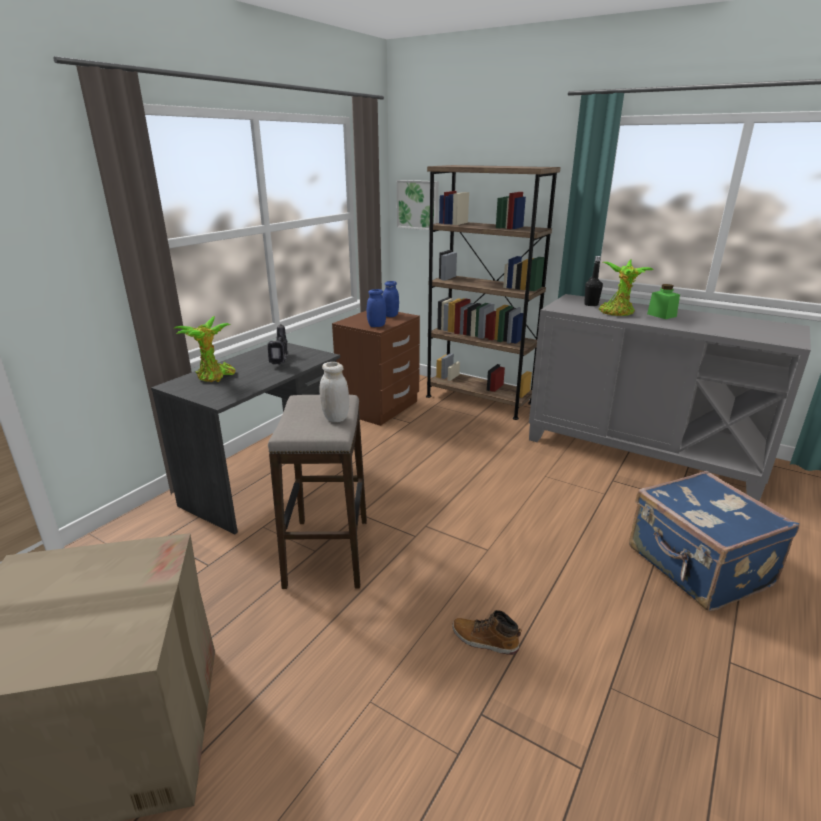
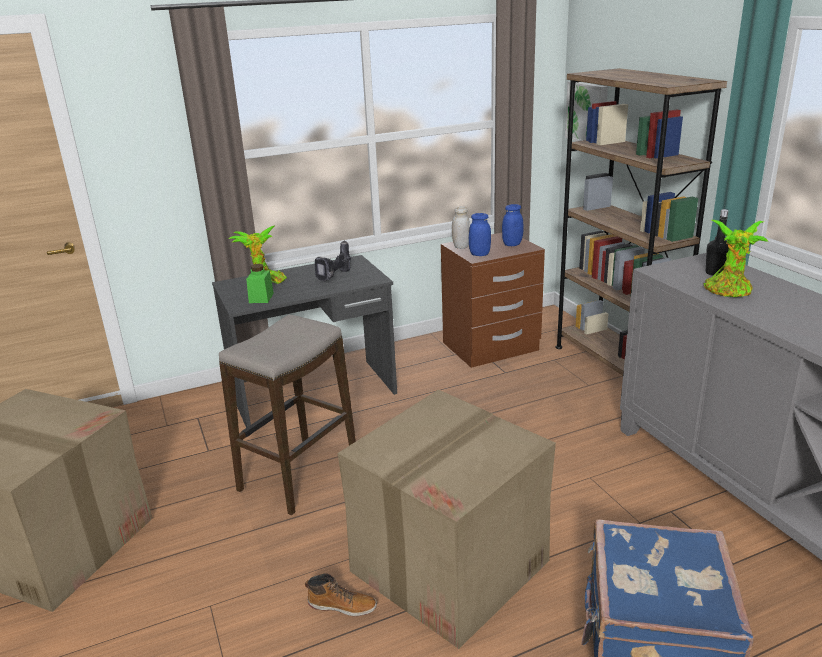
camera: 35 degrees right, 0 degrees up
white jar [320,362,349,422] -> white jar moved to [452,206,470,249]
boot [452,610,522,655] -> boot turned 135 degrees clockwise [305,574,377,616]
green jar [647,284,680,319] -> green jar moved to [246,264,274,303]
none -> cardboard box [338,390,556,649]

